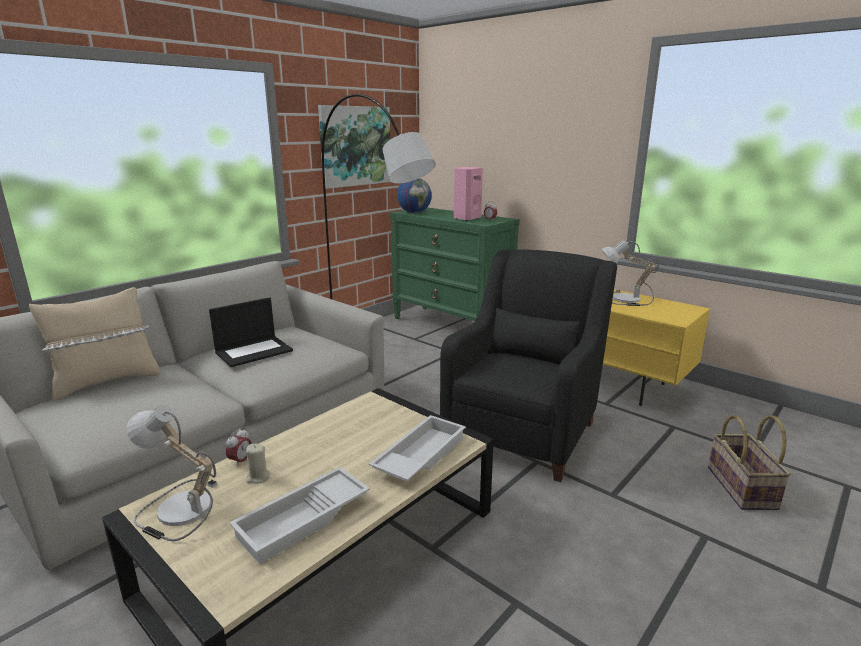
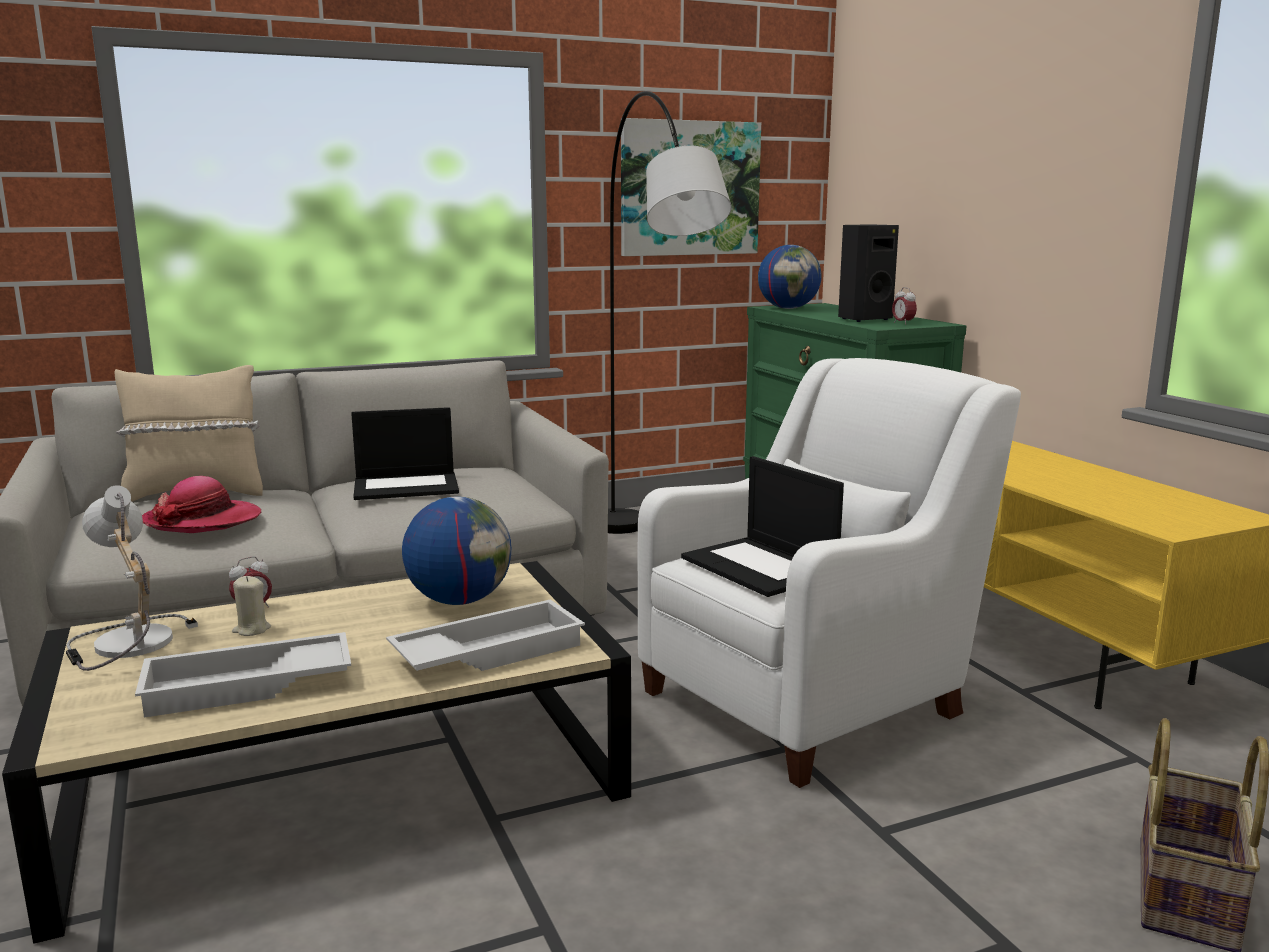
camera: 25 degrees right, 5 degrees down
black armchair [440,249,617,482] -> white armchair [638,358,1021,788]
pink speaker [454,167,483,221] -> black speaker [838,225,899,322]
table lamp [601,240,659,306] -> none
none -> hat [142,476,261,533]
none -> globe [402,496,512,605]
none -> laptop [681,456,844,597]

